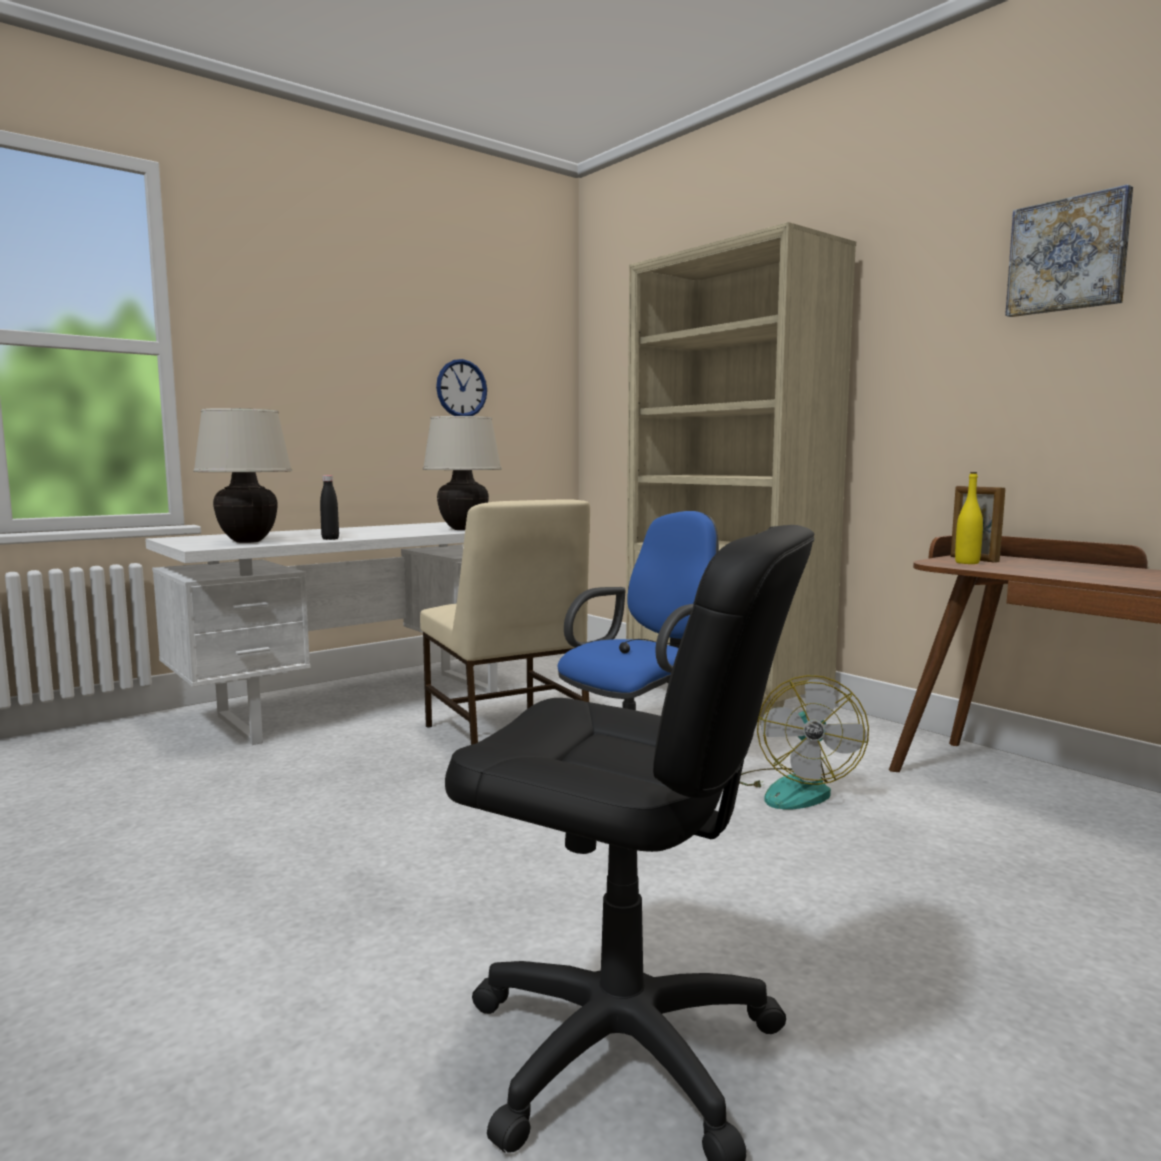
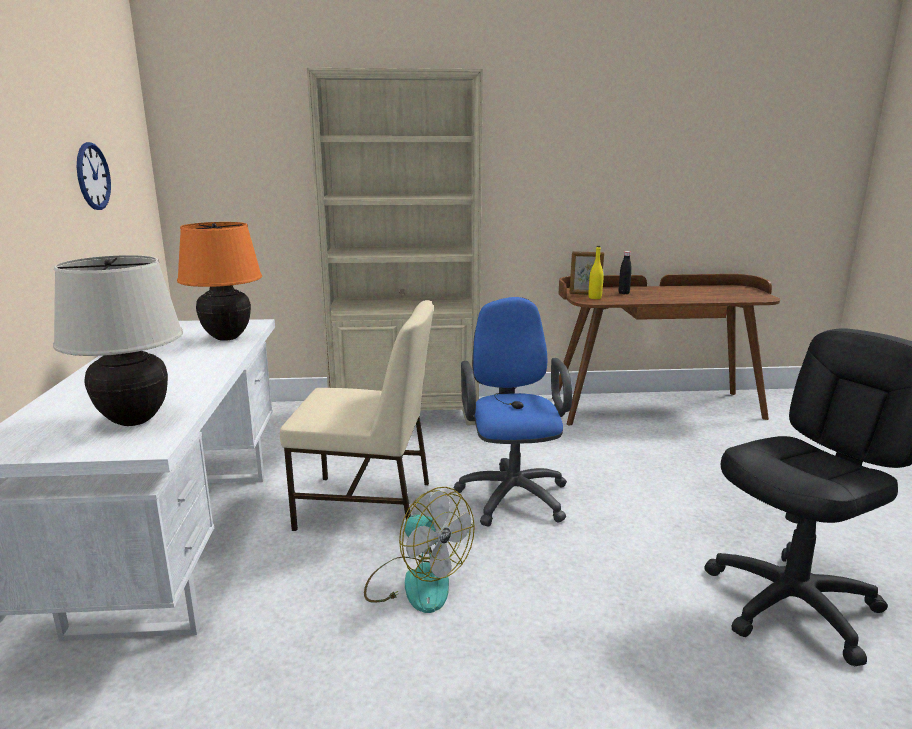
camera: 55 degrees left, 10 degrees up
black bottle [320,475,339,540] -> black bottle moved to [619,251,632,294]
beige table lamp [423,415,502,530] -> orange table lamp [177,222,262,341]
fan [739,675,869,810] -> fan moved to [364,487,475,613]
picture [1005,184,1133,317] -> none

